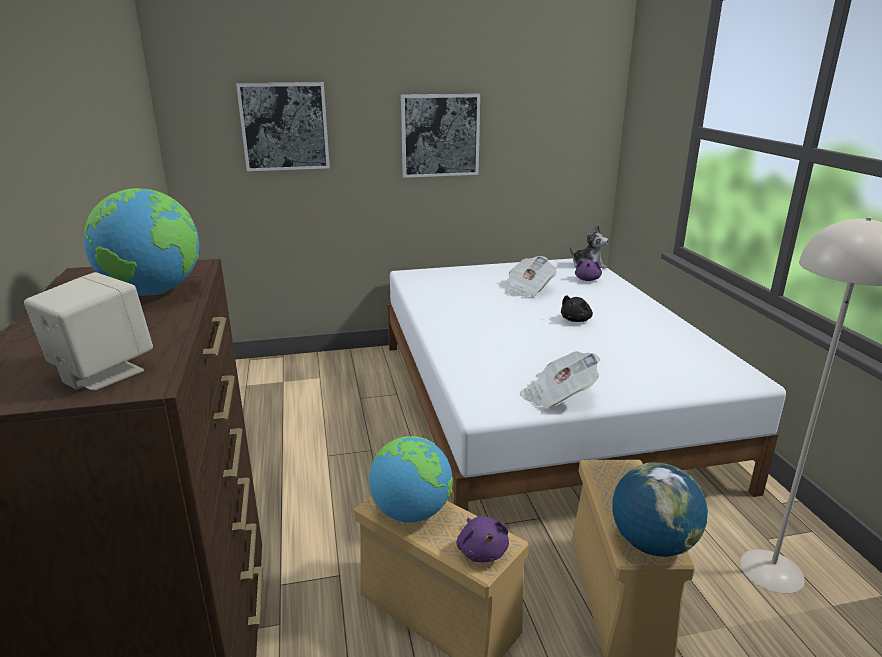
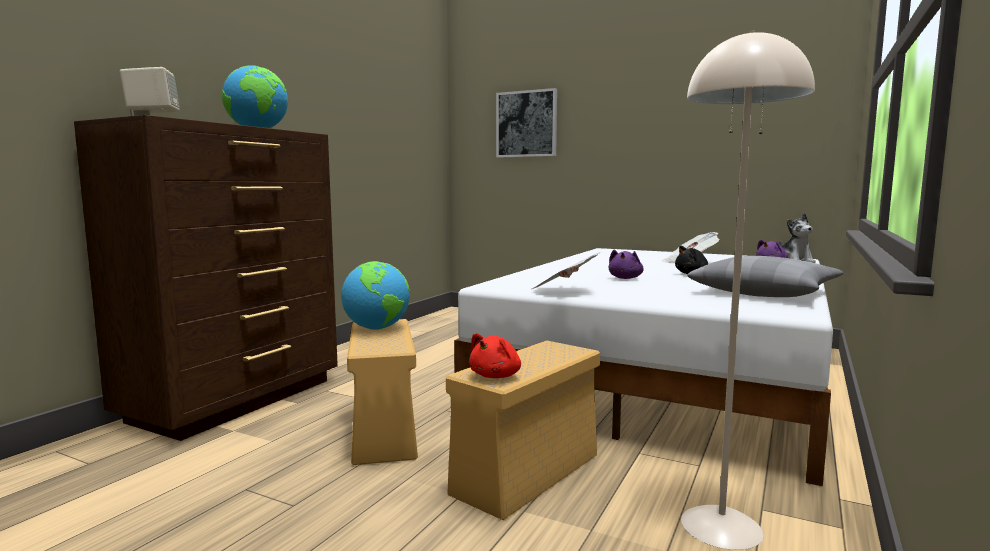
camera: 40 degrees right, 15 degrees down
picture [401,94,480,178] -> none
purple plush toy [457,516,509,562] -> purple plush toy moved to [609,249,644,279]
globe [612,462,708,557] -> red plush toy [469,333,521,378]
none -> grey pillow [687,256,843,297]

